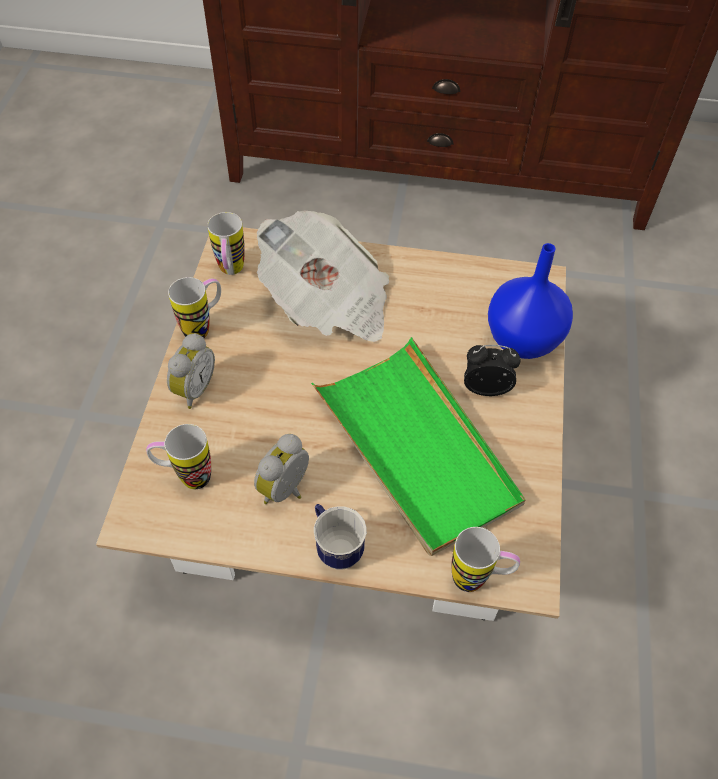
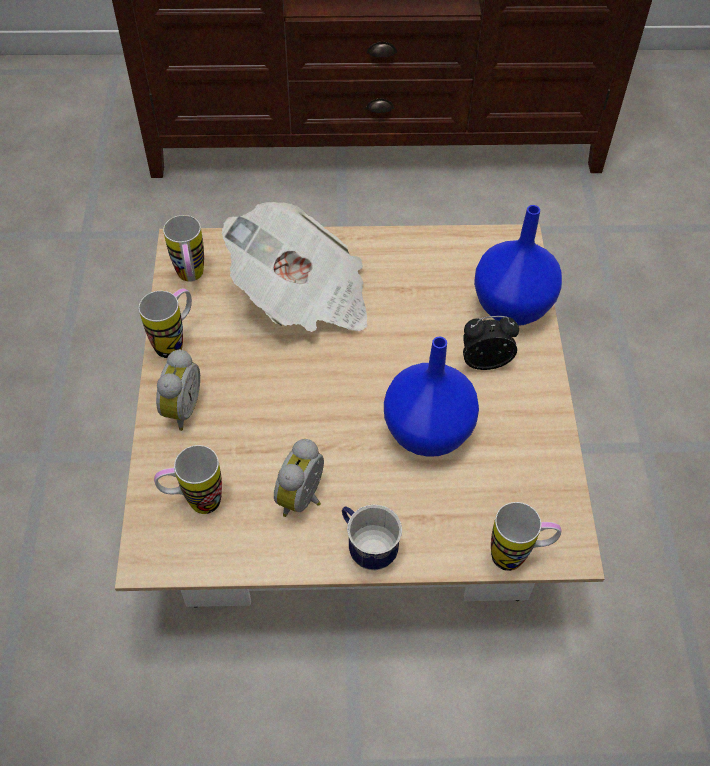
camera: 10 degrees left, 0 degrees up
green tray [311,337,526,556] -> blue vase [384,337,479,457]

